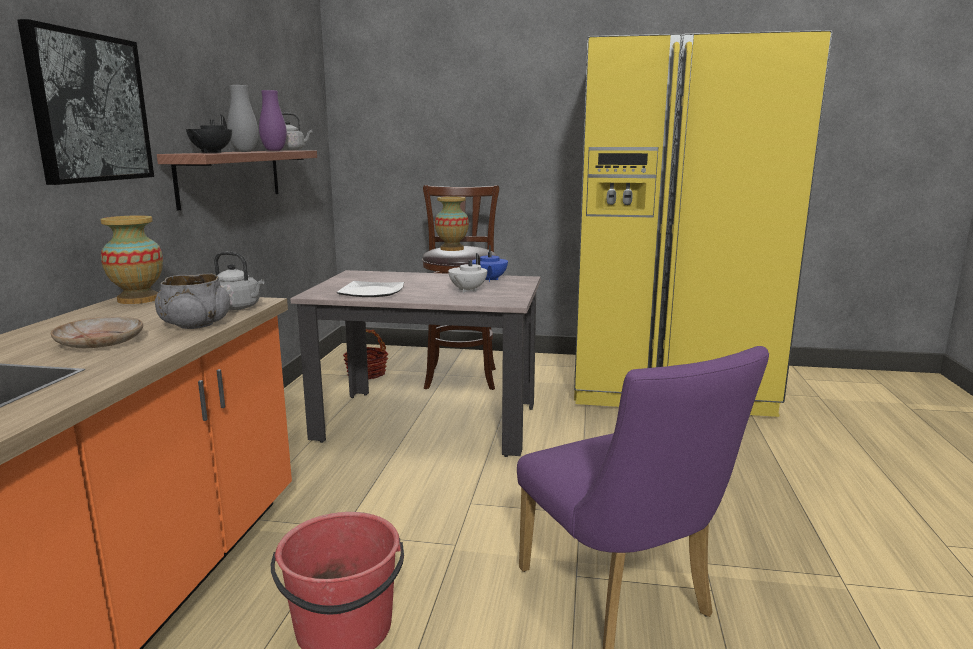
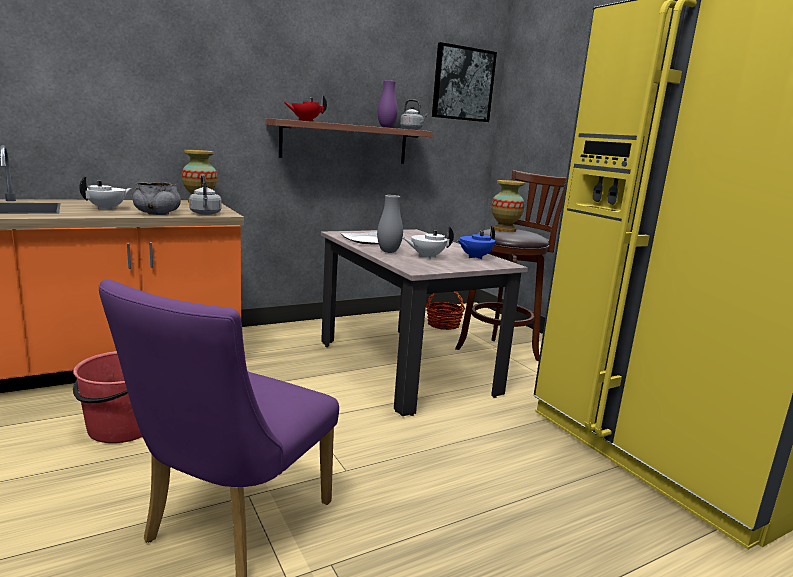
camera: 50 degrees right, 0 degrees up
picture [17,19,154,185] -> picture moved to [432,42,497,122]
beige plate [51,317,143,348] -> white teapot [79,176,131,210]
black teapot [186,114,232,153] -> red teapot [284,95,327,122]
grey vase [227,85,258,152] -> grey vase moved to [377,195,403,253]

